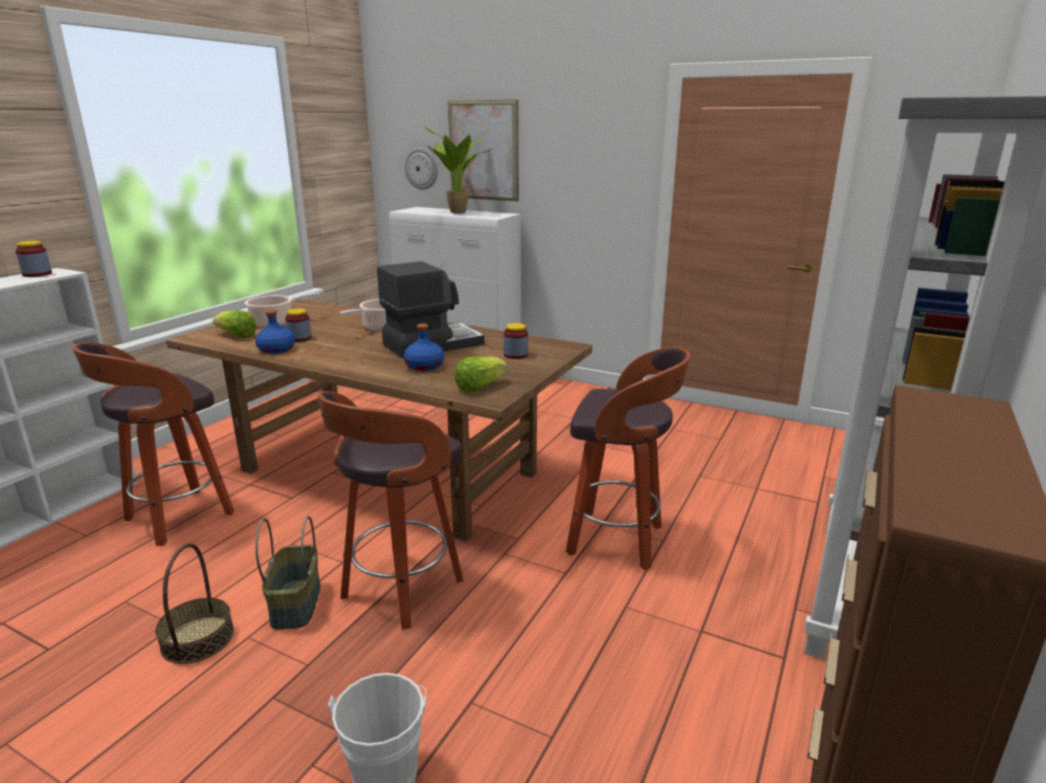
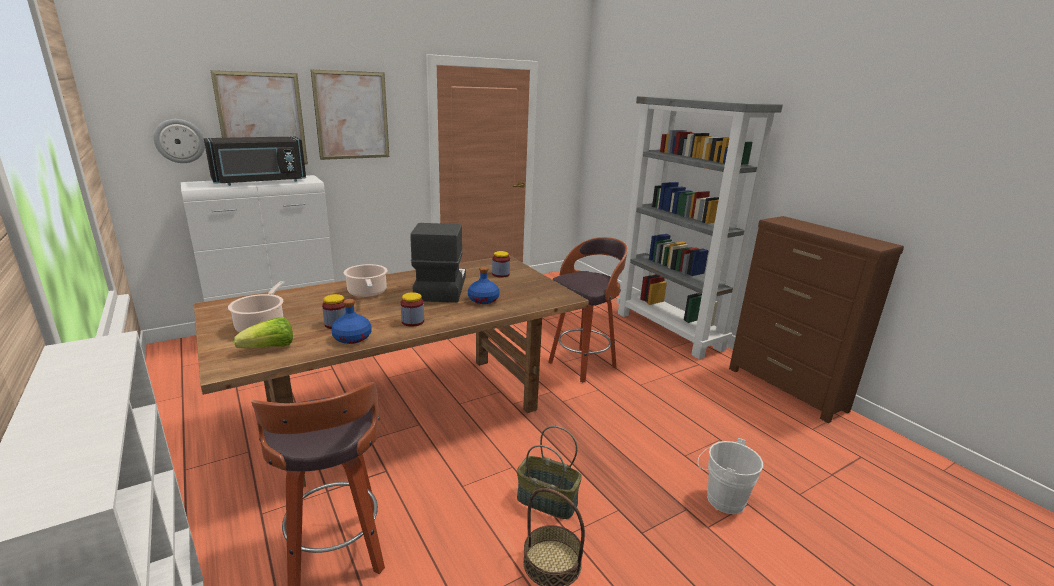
camera: 60 degrees left, 0 degrees up
jar [15,241,52,277] -> jar moved to [401,292,424,327]
stool [318,391,464,630] -> none
potted plant [421,122,493,214] -> black microwave [204,136,306,186]
lettuce [455,357,507,392] -> none
none -> picture [311,70,389,160]

